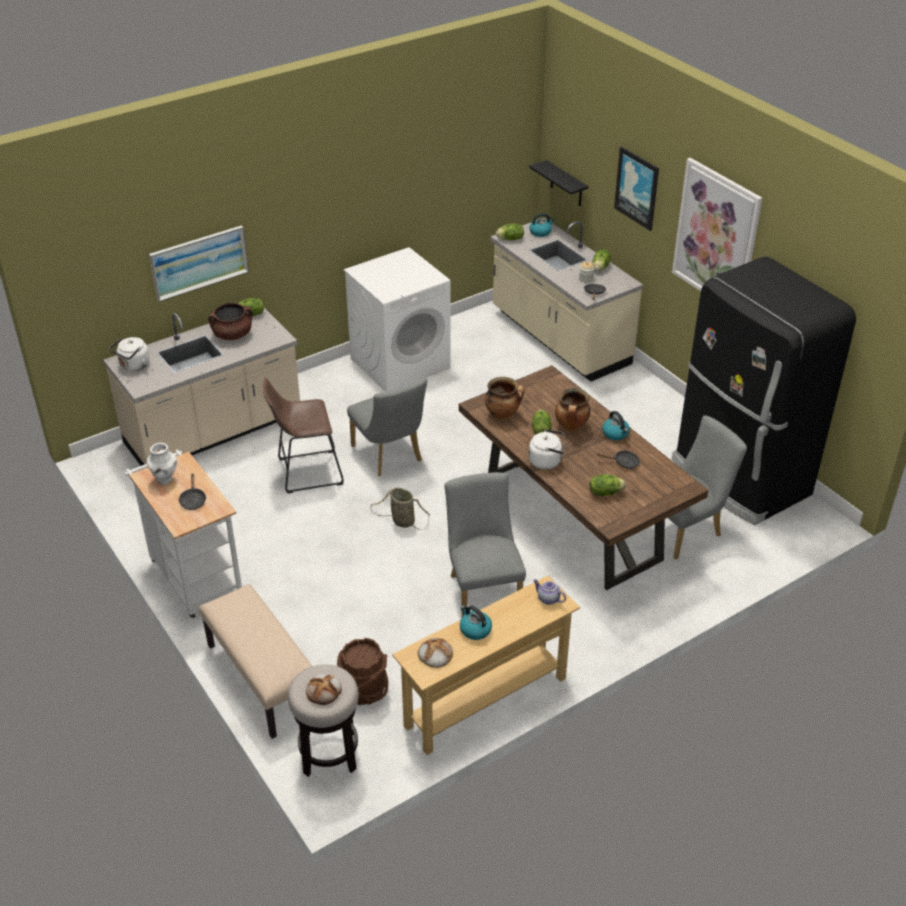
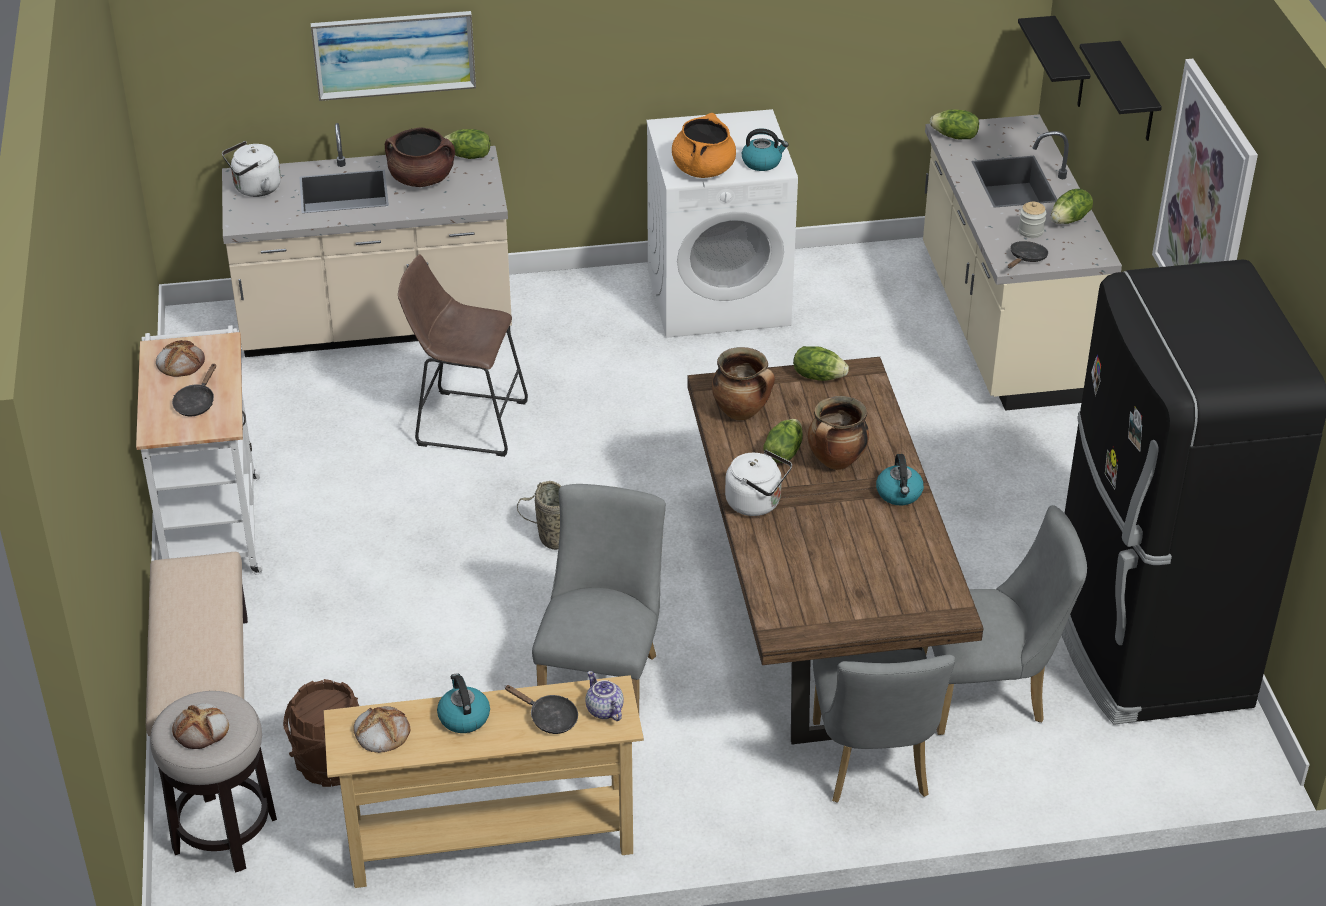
camera: 25 degrees right, 0 degrees up
white vase [147,443,177,484] -> bread [156,340,205,377]
grey chair [347,378,427,476] -> grey chair moved to [813,648,955,803]
kettle [530,213,555,237] -> kettle moved to [742,128,788,171]
lettuce [589,474,626,496] -> lettuce moved to [793,346,849,381]
black frying pan [597,451,640,469] -> black frying pan moved to [504,685,578,734]
picture [614,146,659,231] -> black shelf [1080,41,1162,141]
none -> orange cooking pot [672,113,736,178]

